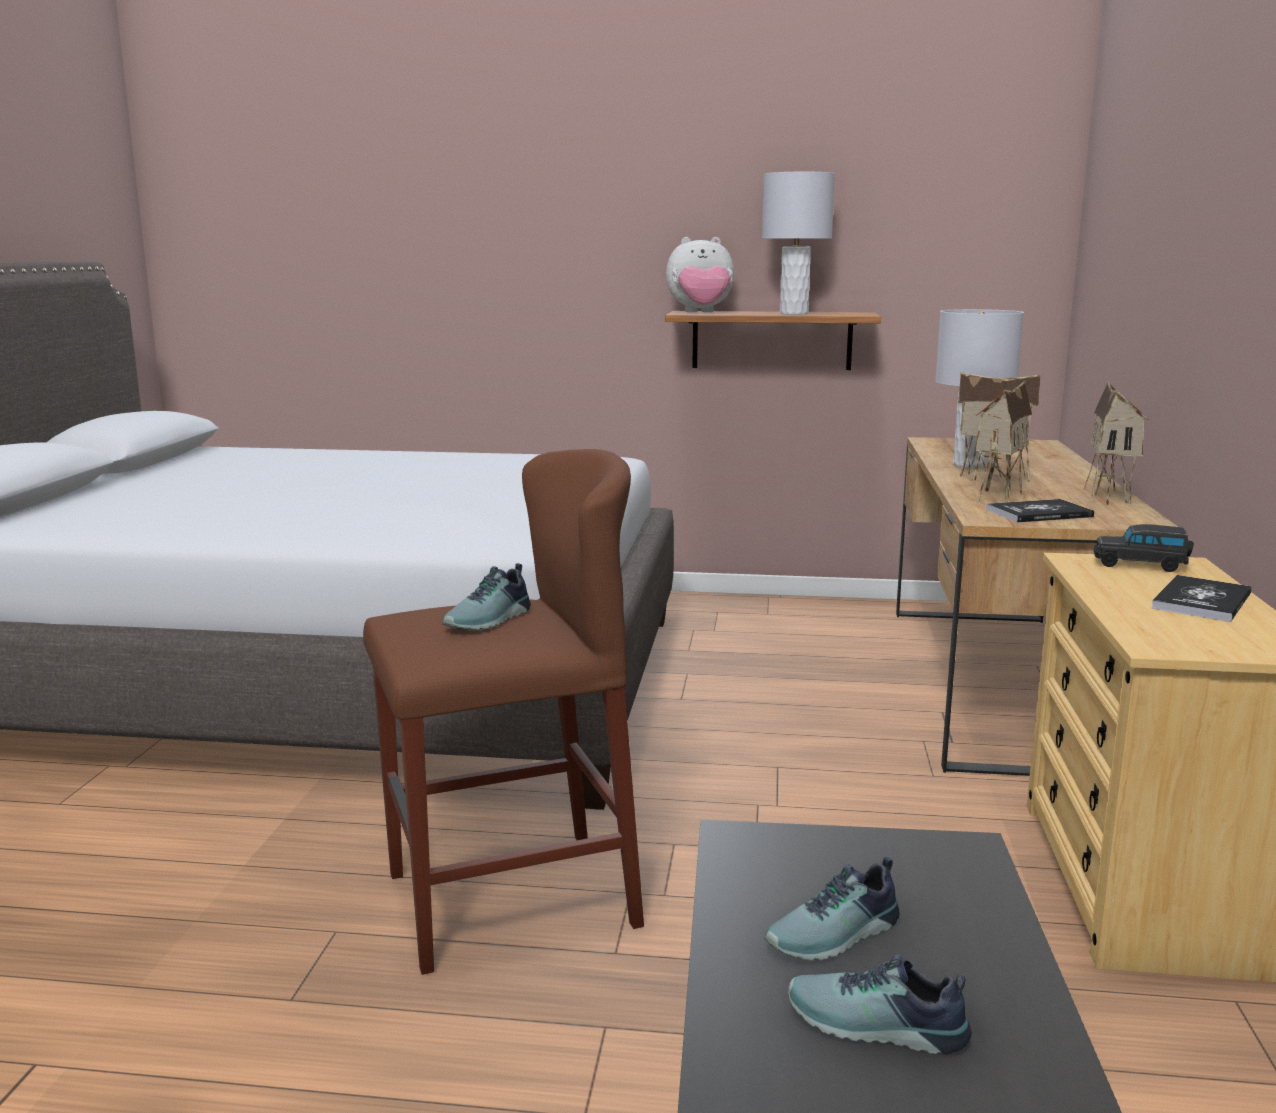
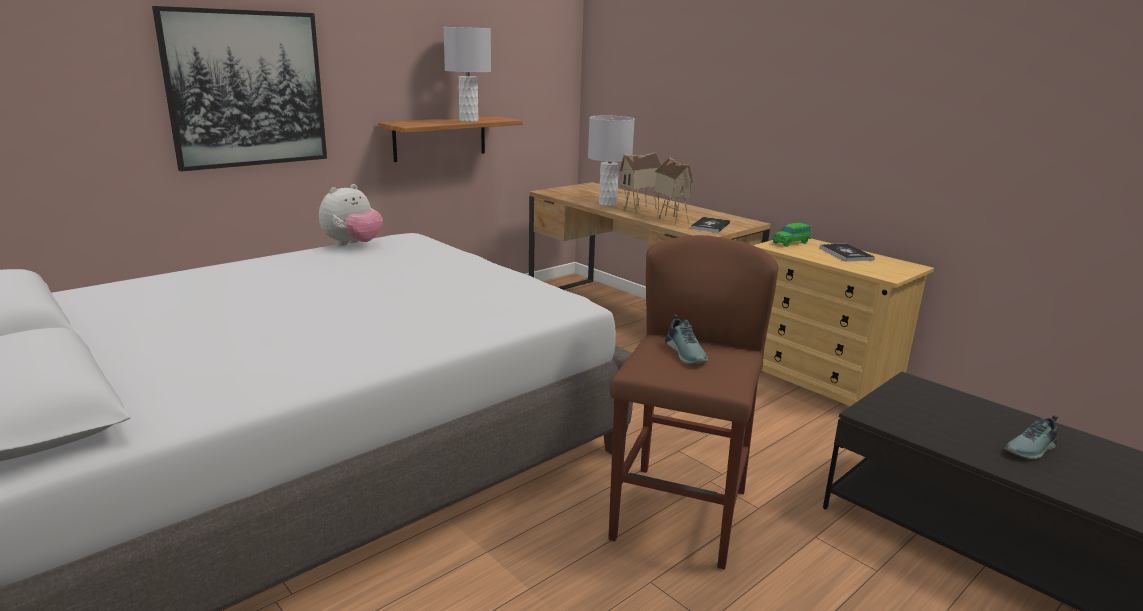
camera: 50 degrees left, 5 degrees up
plush toy [666,237,734,312] -> plush toy moved to [319,184,383,246]
shoe [764,856,900,961] -> none
toy house [1084,381,1149,505] -> none
black toy car [1094,524,1194,572] -> green toy car [772,223,811,247]
none -> picture [152,6,327,172]

